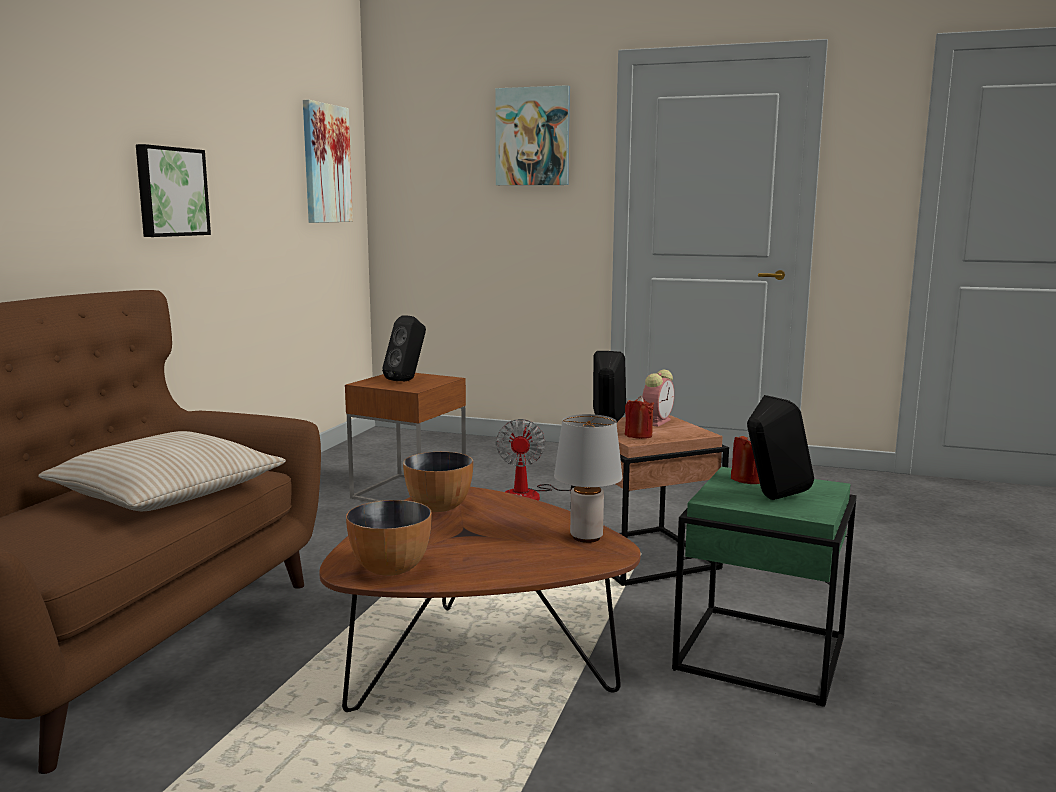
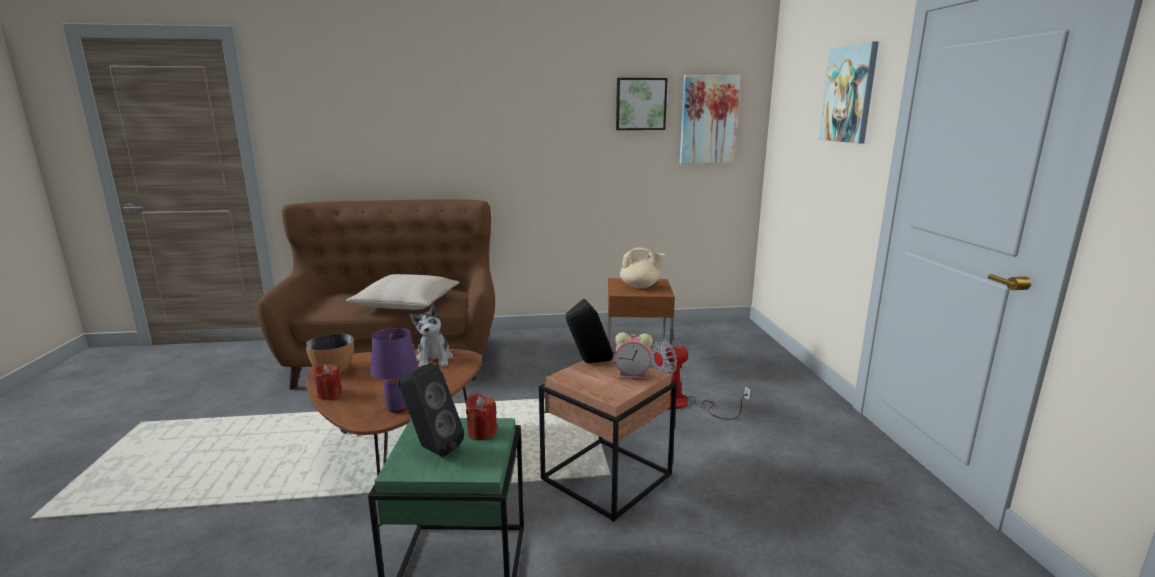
camera: 65 degrees right, 5 degrees up
picture [136,144,211,237] -> picture moved to [616,78,668,130]
black speaker [382,316,426,381] -> beige teapot [620,247,665,288]
bowl [403,452,473,512] -> plush toy [410,305,453,367]
grey table lamp [554,414,622,543] -> purple table lamp [370,327,418,413]
red candle [625,396,654,439] -> red candle moved to [314,364,342,400]

